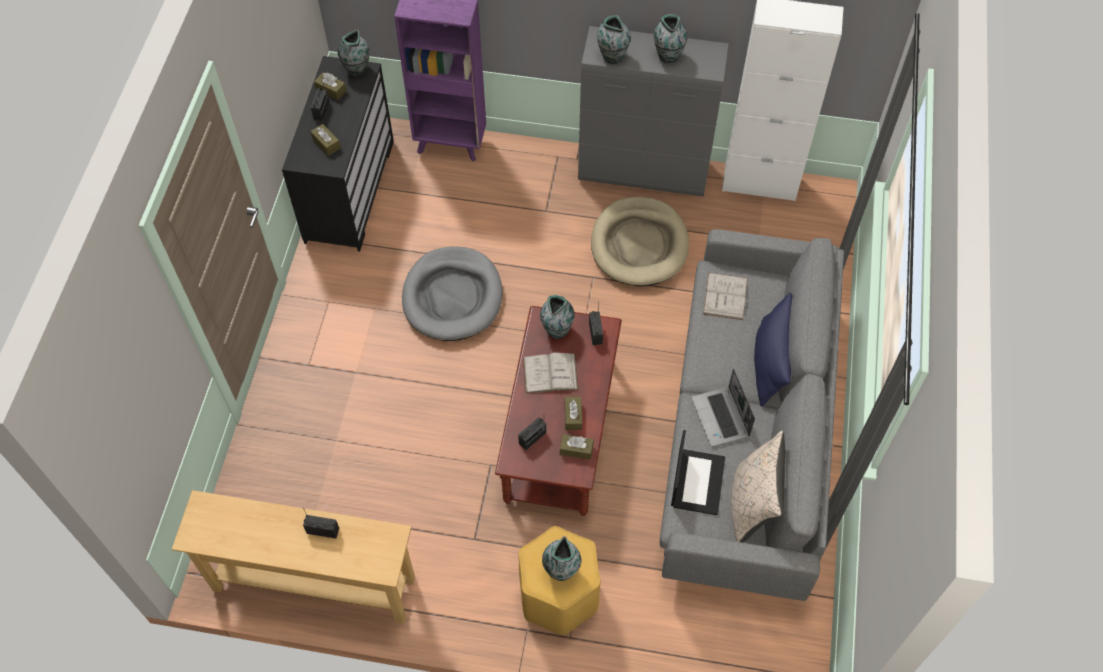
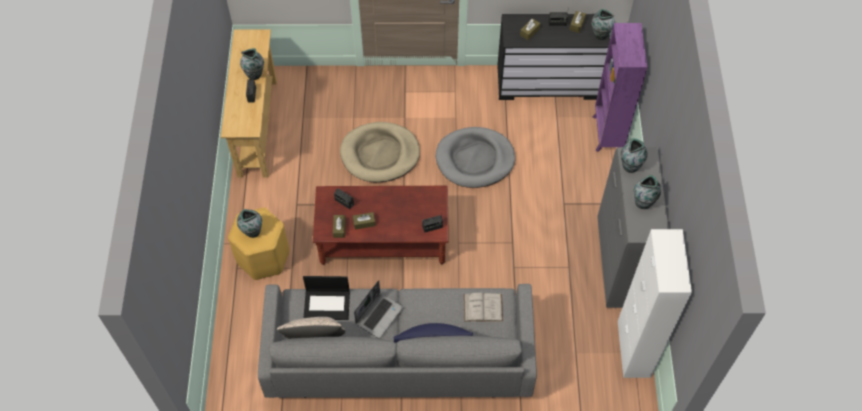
camera: 80 degrees right, 0 degrees up
white book [523,353,579,394] -> none
vase [540,295,575,339] -> vase moved to [240,48,264,80]
beige dog bed [591,197,689,287] -> beige dog bed moved to [340,122,420,182]
laptop [692,369,755,447] -> laptop turned 150 degrees clockwise [354,280,403,338]

